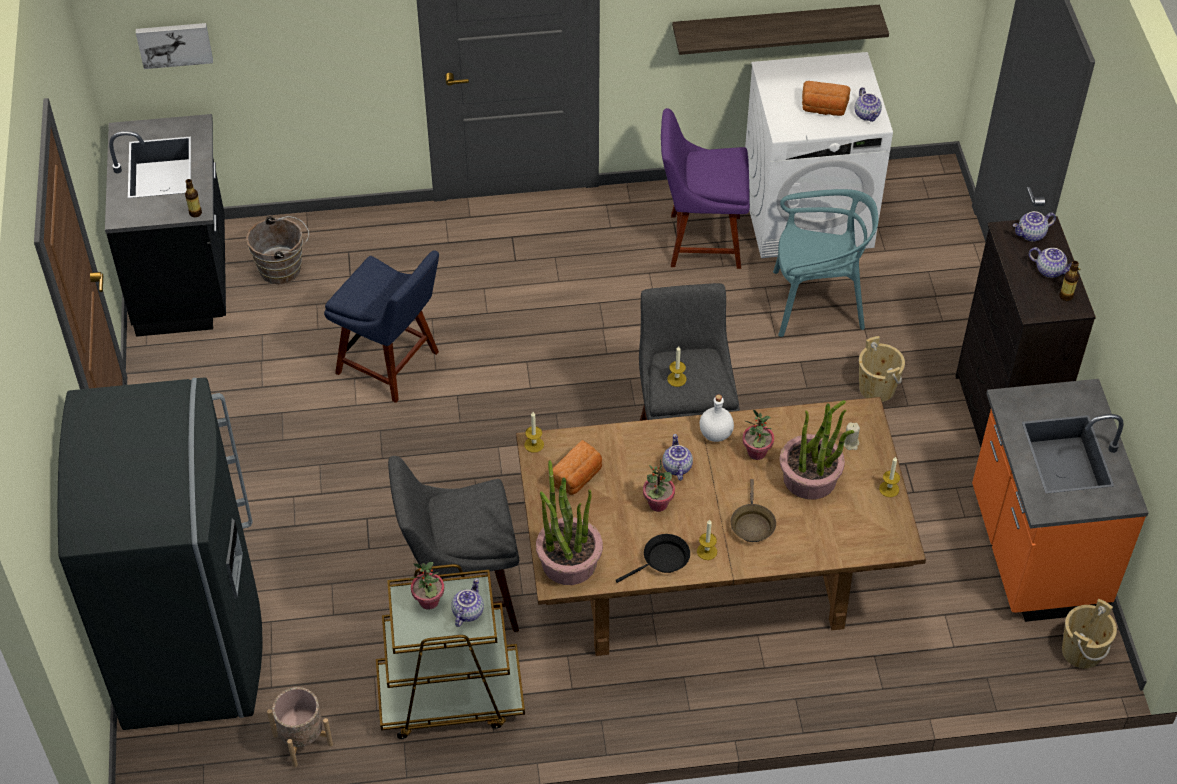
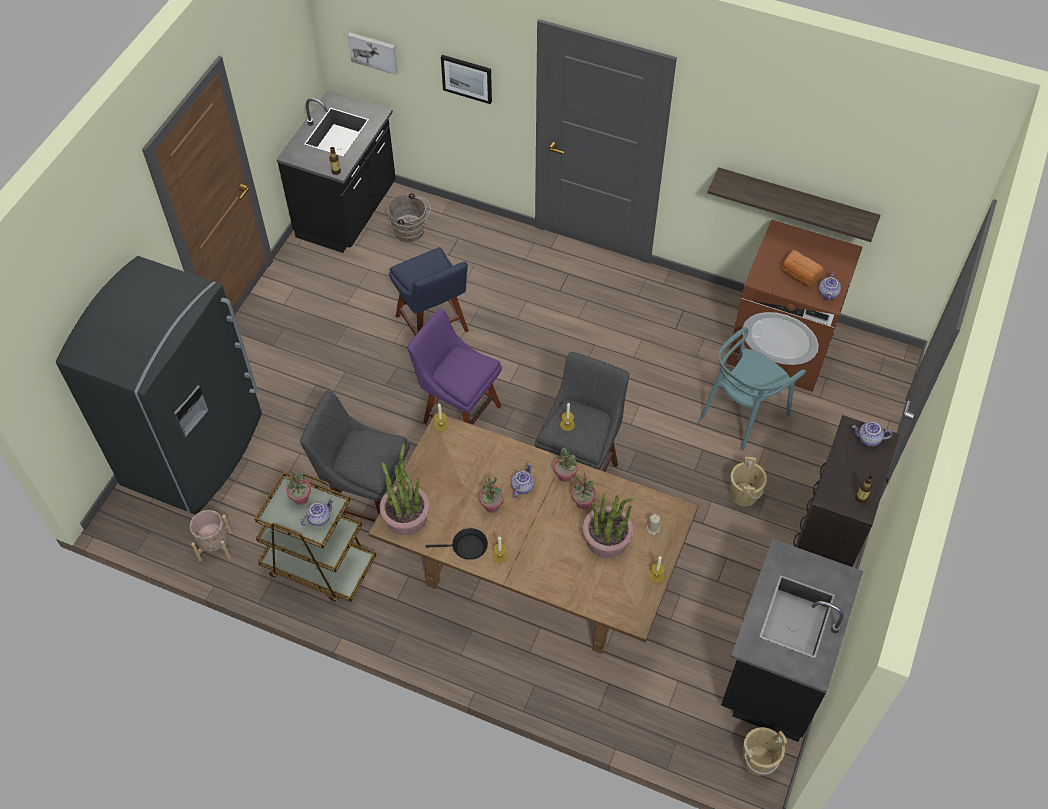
camera: 30 degrees right, 5 degrees up
bread [553,440,602,495] -> none
purple chair [661,108,750,269] -> purple chair moved to [407,308,502,425]
white bottle [700,395,734,442] -> potted plant [554,448,578,482]
brown frying pan [730,479,776,542] -> none
white washing machine [745,52,893,258] -> brown washing machine [727,219,863,392]
turquoise chair [773,189,878,337] -> turquoise chair turned 105 degrees clockwise [700,327,806,450]
orange counter [972,379,1149,622] -> black counter [721,539,863,742]
teapot [1029,247,1072,278] -> none
none -> picture [441,55,492,104]

